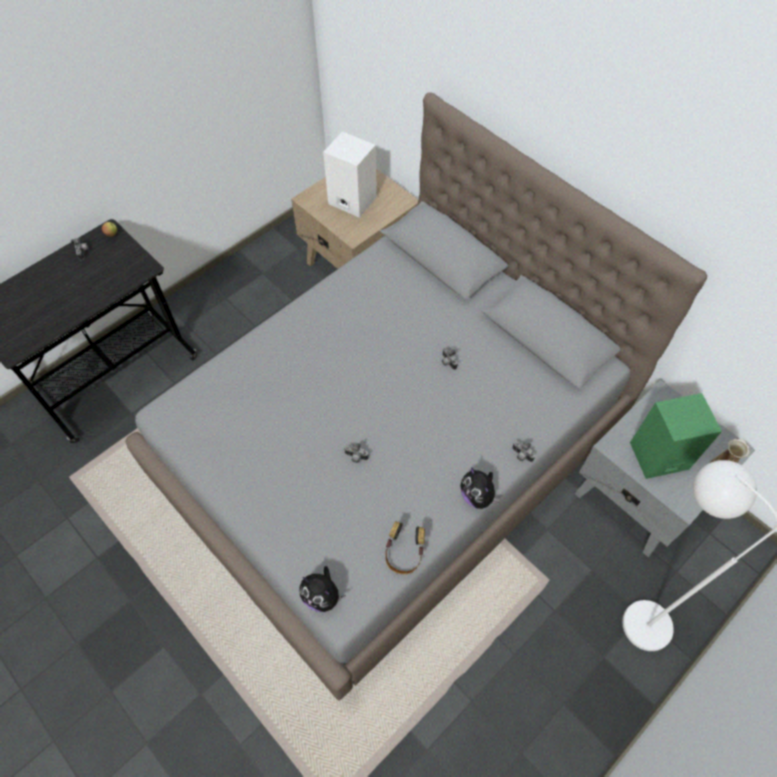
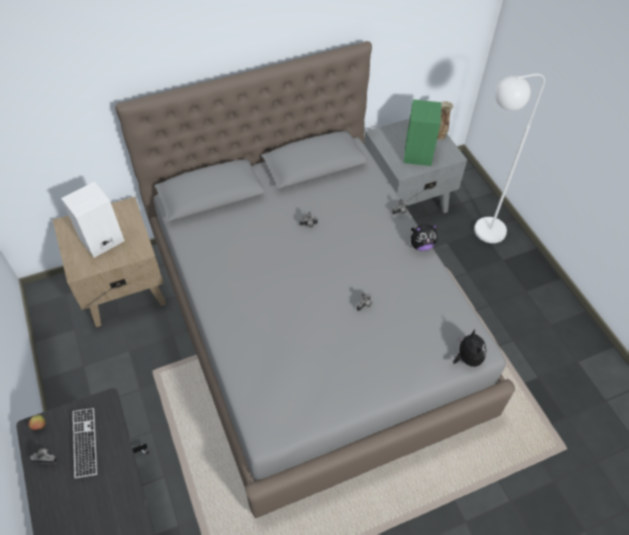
camera: 70 degrees left, 5 degrees down
plush toy [299,566,346,612] -> plush toy turned 60 degrees counterclockwise [453,330,486,367]
headphones [385,521,425,574] -> none
none -> keyboard [73,408,97,478]

